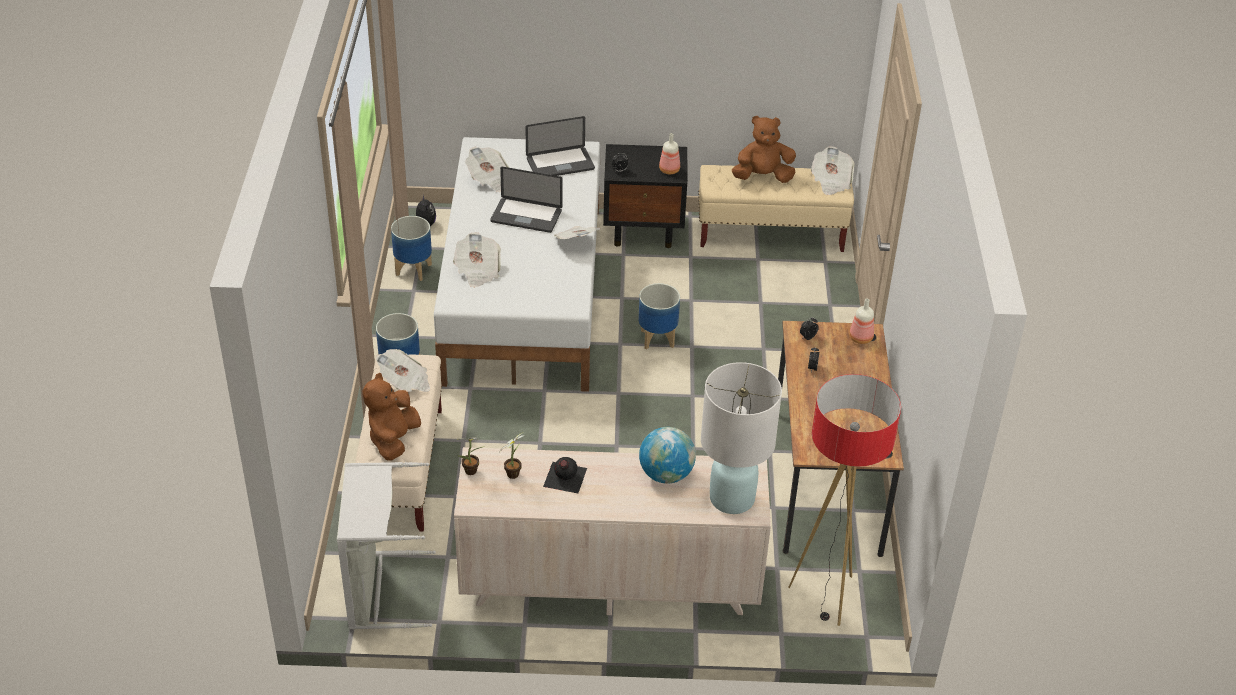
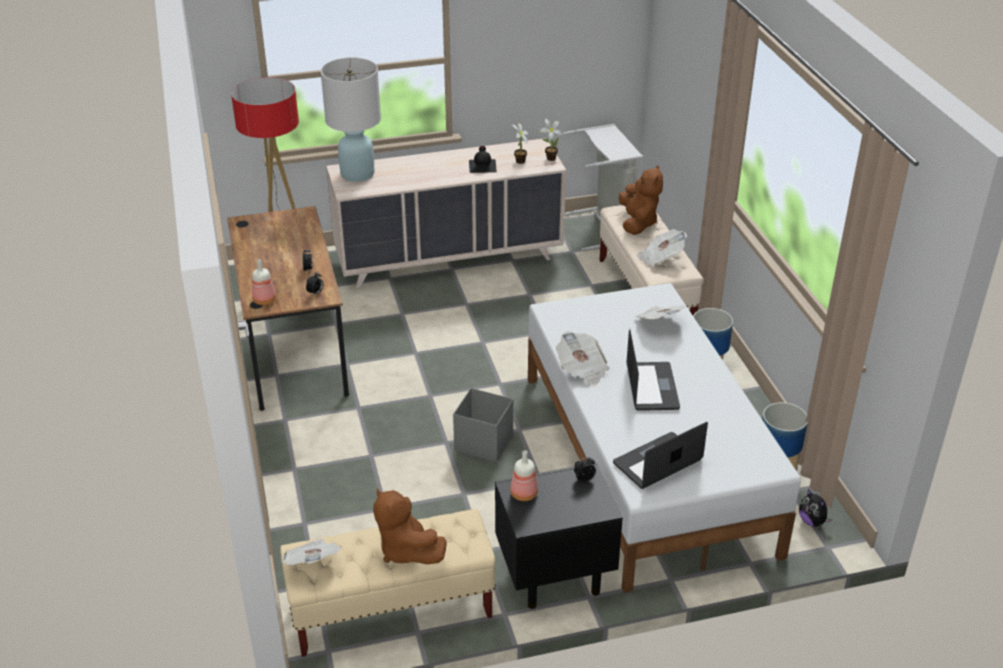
camera: 165 degrees right, 5 degrees down
newspaper [465,147,509,192] -> none
laptop [490,167,563,233] -> laptop turned 90 degrees clockwise [627,329,680,411]
planter [639,283,680,350] -> grey storage box [453,388,513,462]
globe [639,427,696,484] -> none
brown plush toy [732,116,796,183] -> brown plush toy turned 75 degrees clockwise [373,488,447,564]

